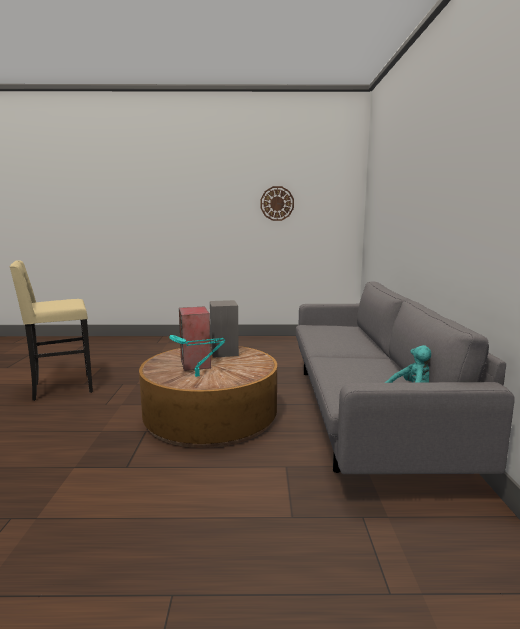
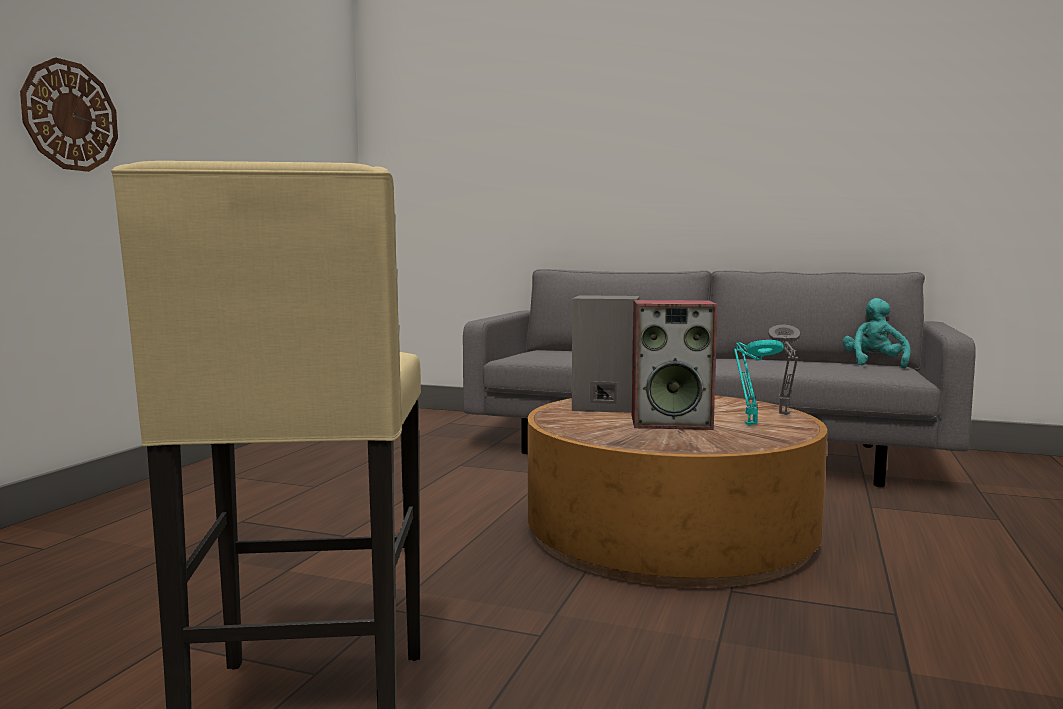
camera: 70 degrees left, 5 degrees down
wall clock [261,186,294,221] -> wall clock moved to [20,57,118,172]
none -> grey table lamp [768,325,800,415]

